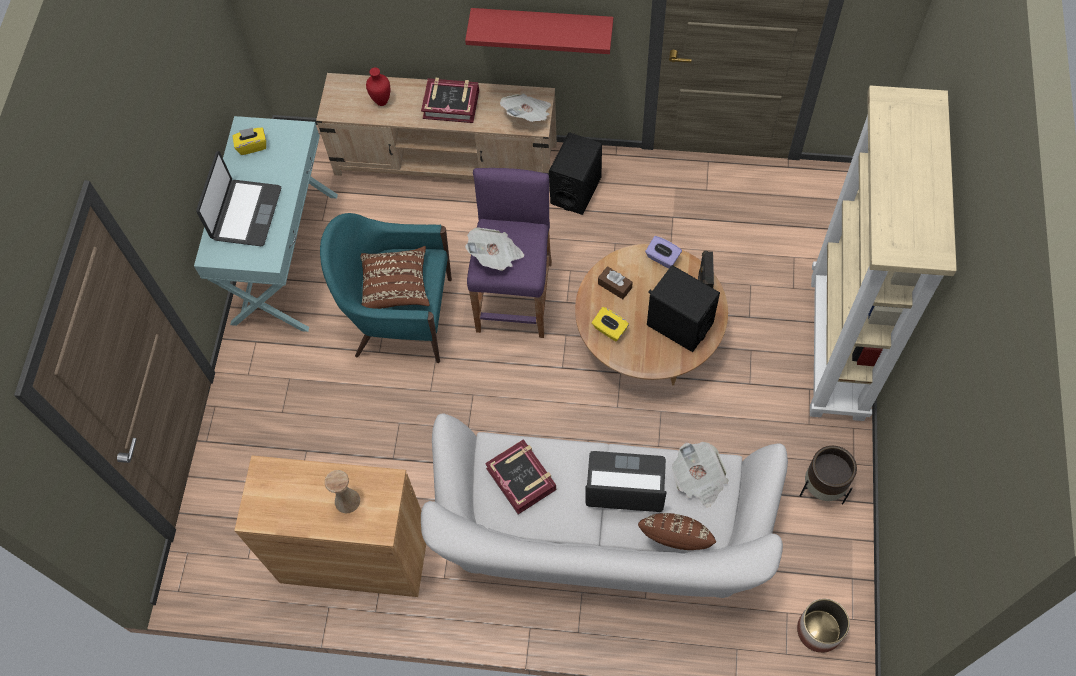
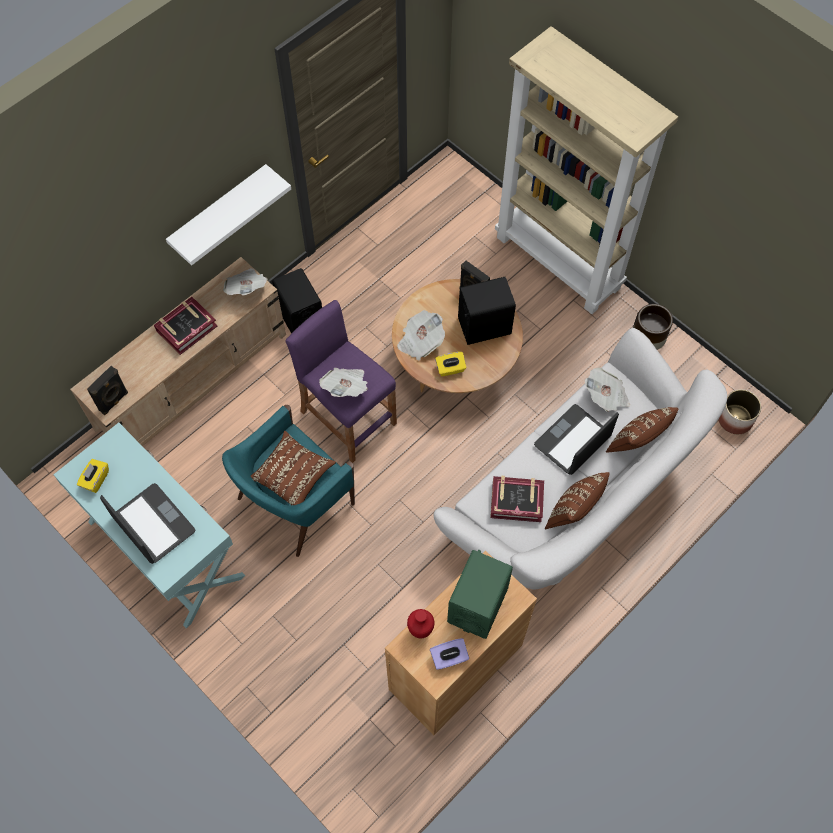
camera: 55 degrees left, 0 degrees up
beige vase [325,470,360,513] -> green speaker [447,550,513,639]
red vase [366,67,390,106] -> red vase moved to [407,609,435,638]
red shelf [465,8,613,54] -> white shelf [166,164,291,265]
brown tissue box [598,266,633,299] -> newspaper [397,310,445,360]
purple tissue box [645,236,682,268] -> purple tissue box moved to [430,638,469,670]
none -> black speaker [87,366,128,415]
none -> brown pillow [545,472,610,529]

